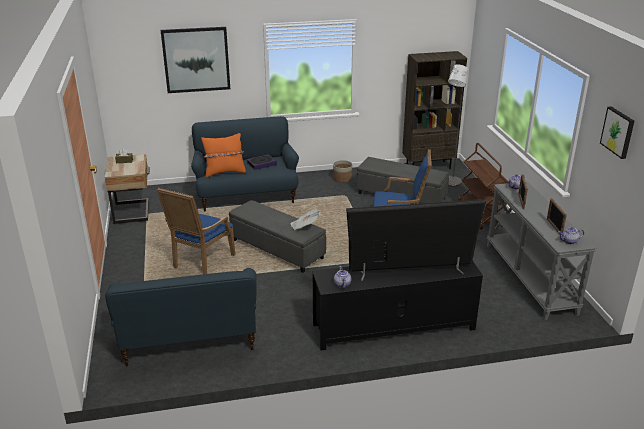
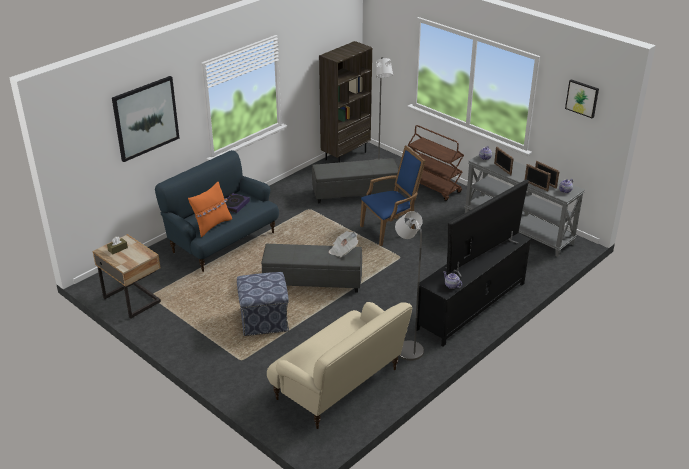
camera: 35 degrees left, 5 degrees up
blue sofa [105,268,257,367] -> beige sofa [267,302,412,429]
blue armchair [157,188,235,274] -> ottoman [237,272,289,336]
planter [333,160,352,182] -> none
none -> grey floor lamp [395,211,424,361]
none -> picture frame [525,164,551,191]

